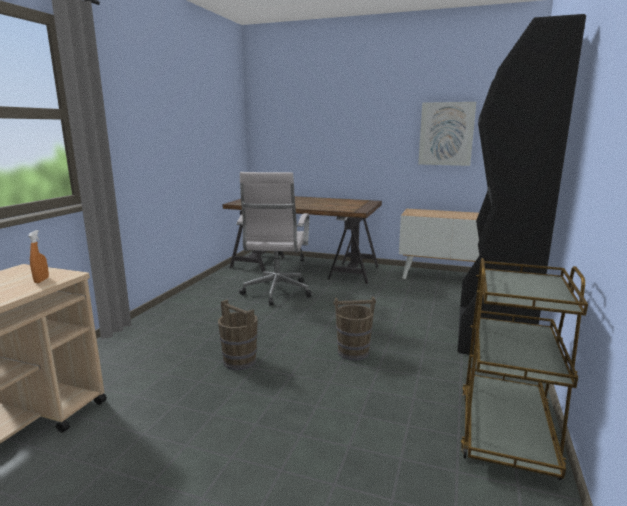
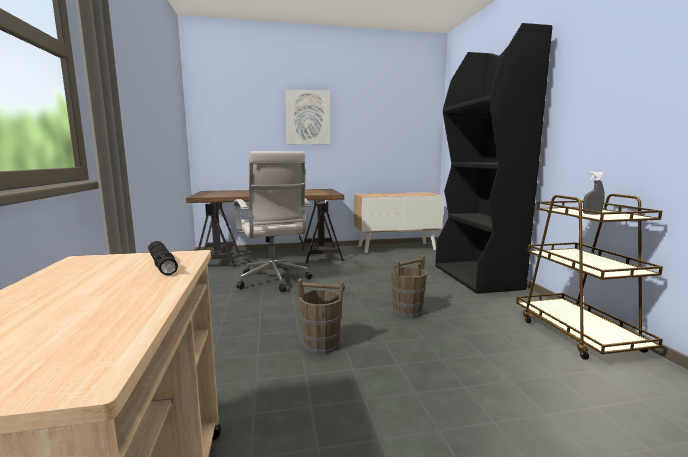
camera: 30 degrees left, 5 degrees down
orange spray bottle [28,230,49,283] -> black flashlight [148,241,178,275]
picture [418,102,476,166] -> picture moved to [285,89,330,144]
none -> grey spray bottle [583,171,605,214]

